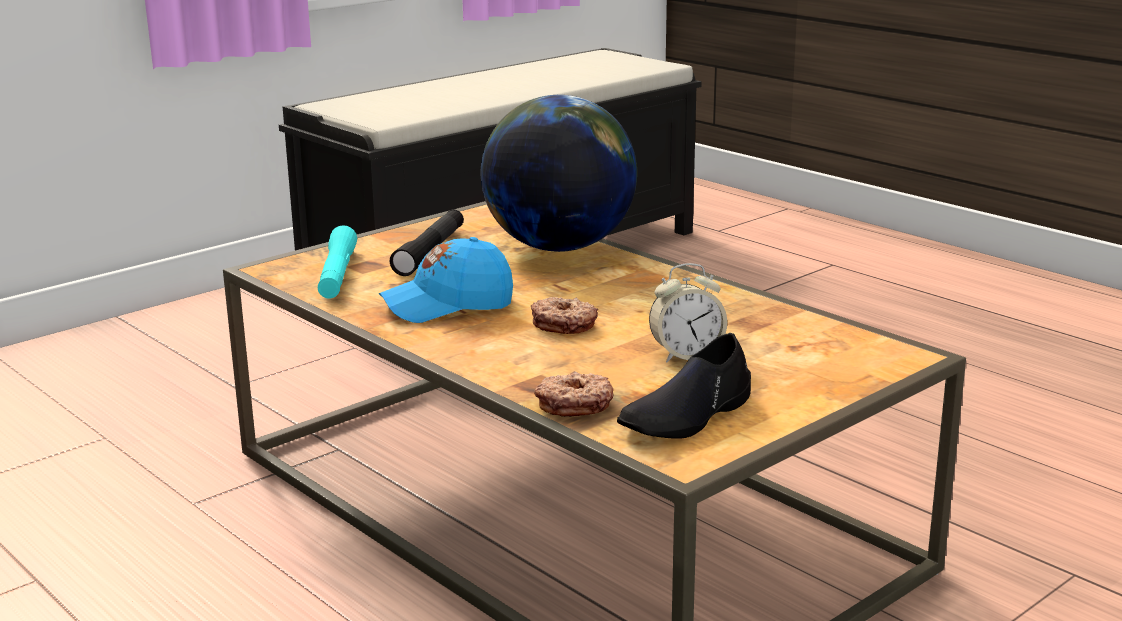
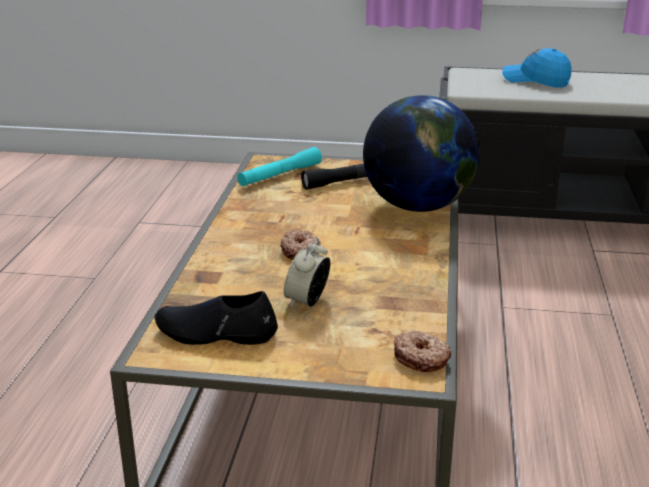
camera: 50 degrees right, 5 degrees up
blue cap [379,237,513,323] -> blue cap moved to [502,48,571,87]
donut [534,371,613,417] -> donut moved to [394,331,452,372]
alarm clock [649,263,727,363] -> alarm clock turned 75 degrees clockwise [284,238,330,308]

